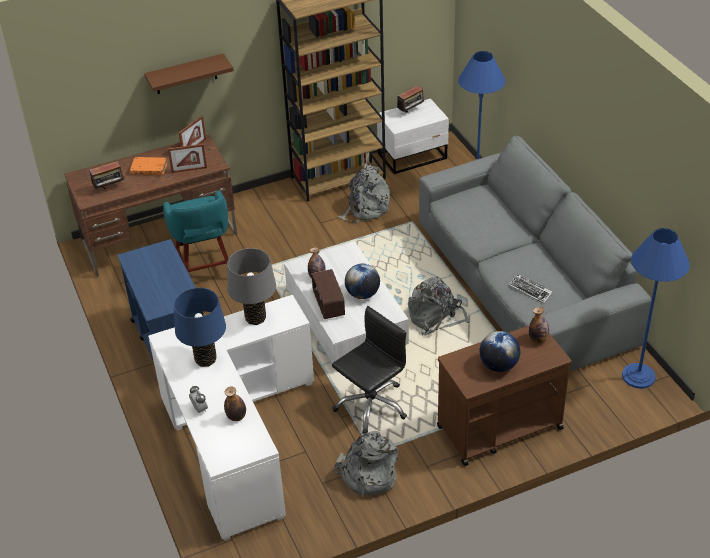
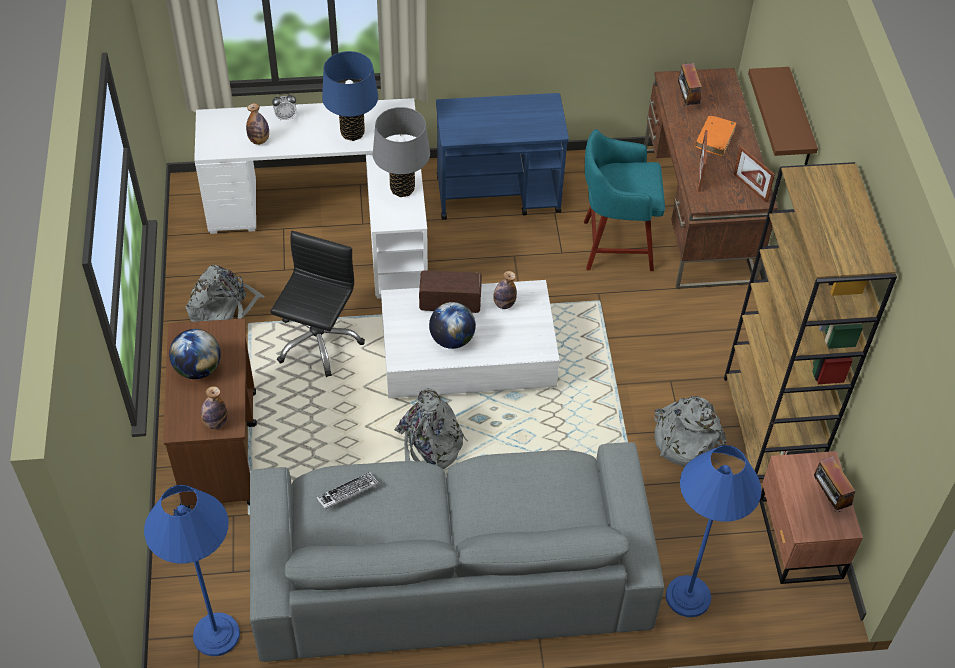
camera: 105 degrees right, 10 degrees up
black office chair [332,306,407,434] -> black office chair turned 135 degrees counterclockwise [270,231,365,377]
white nightstand [377,98,449,174] -> brown nightstand [759,451,863,584]

